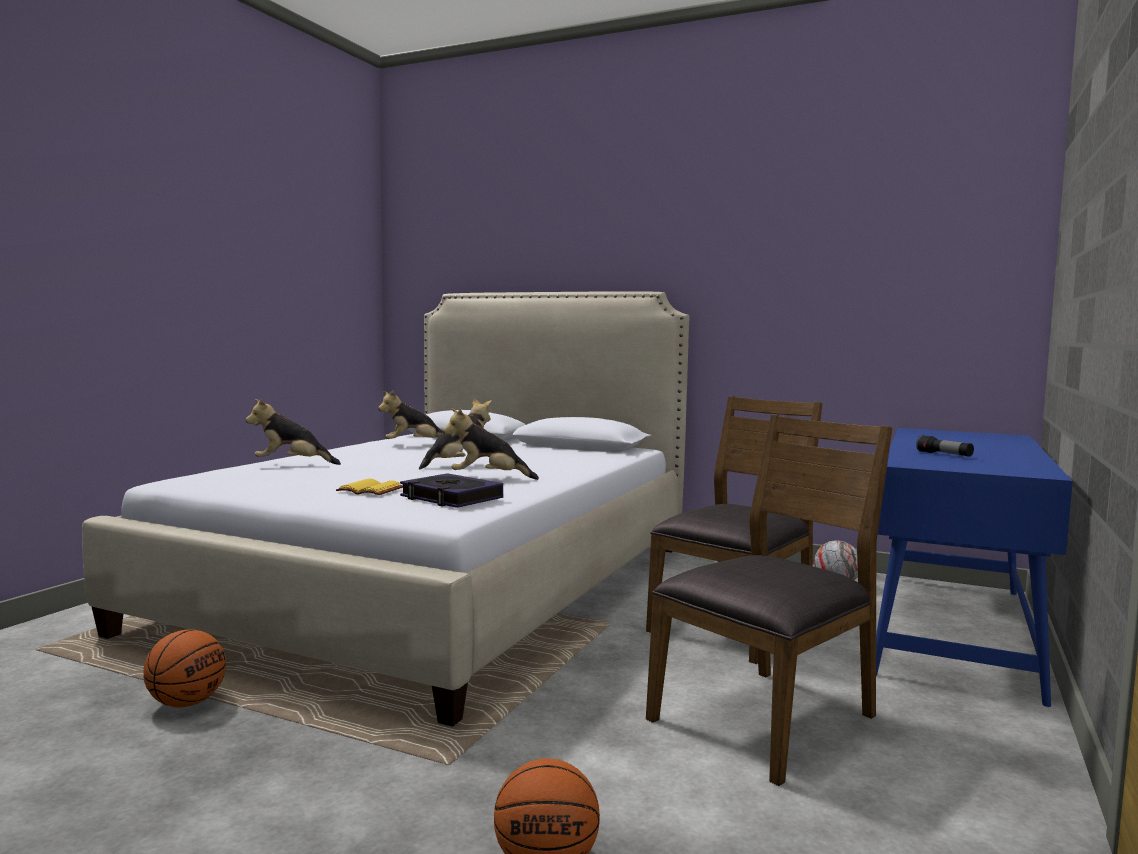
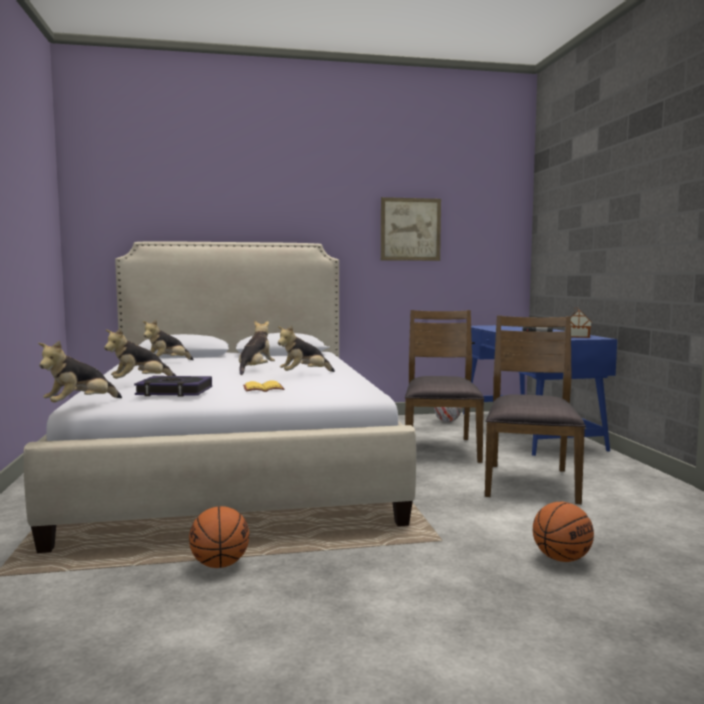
camera: 35 degrees left, 0 degrees up
book [400,473,503,508] -> book moved to [134,376,212,397]
none -> plush toy [38,341,122,402]
none -> picture [381,197,441,261]
none -> toy house [570,308,592,338]

